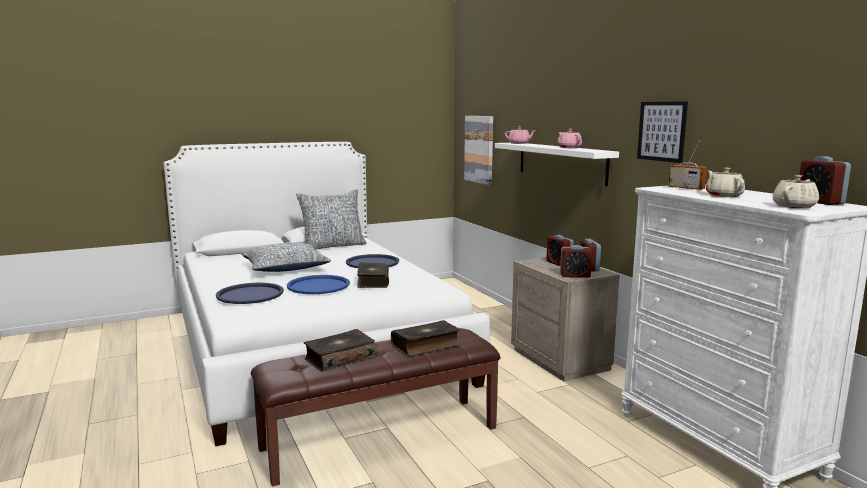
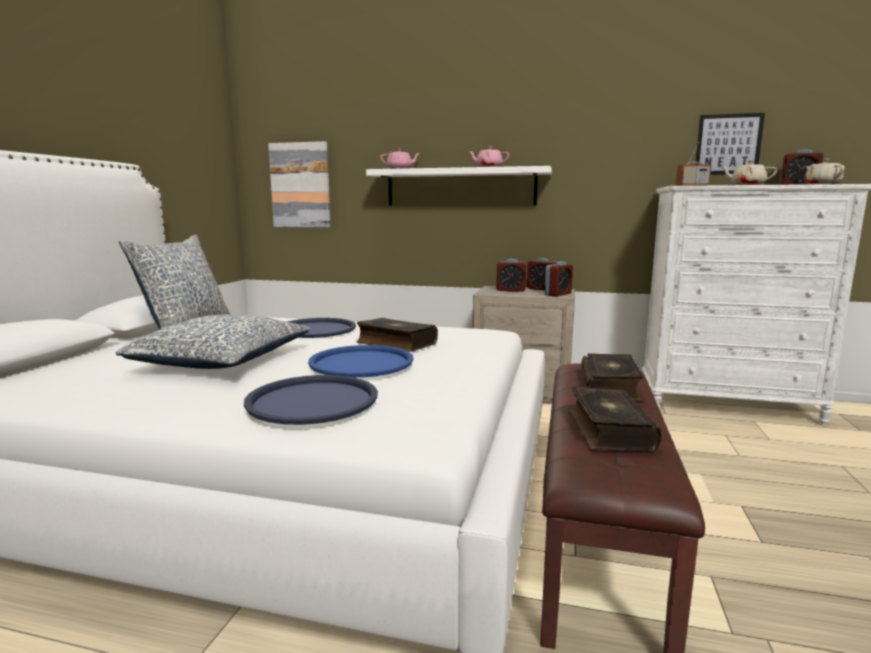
camera: 50 degrees left, 0 degrees up
picture [637,101,688,163] -> picture moved to [695,113,765,175]

